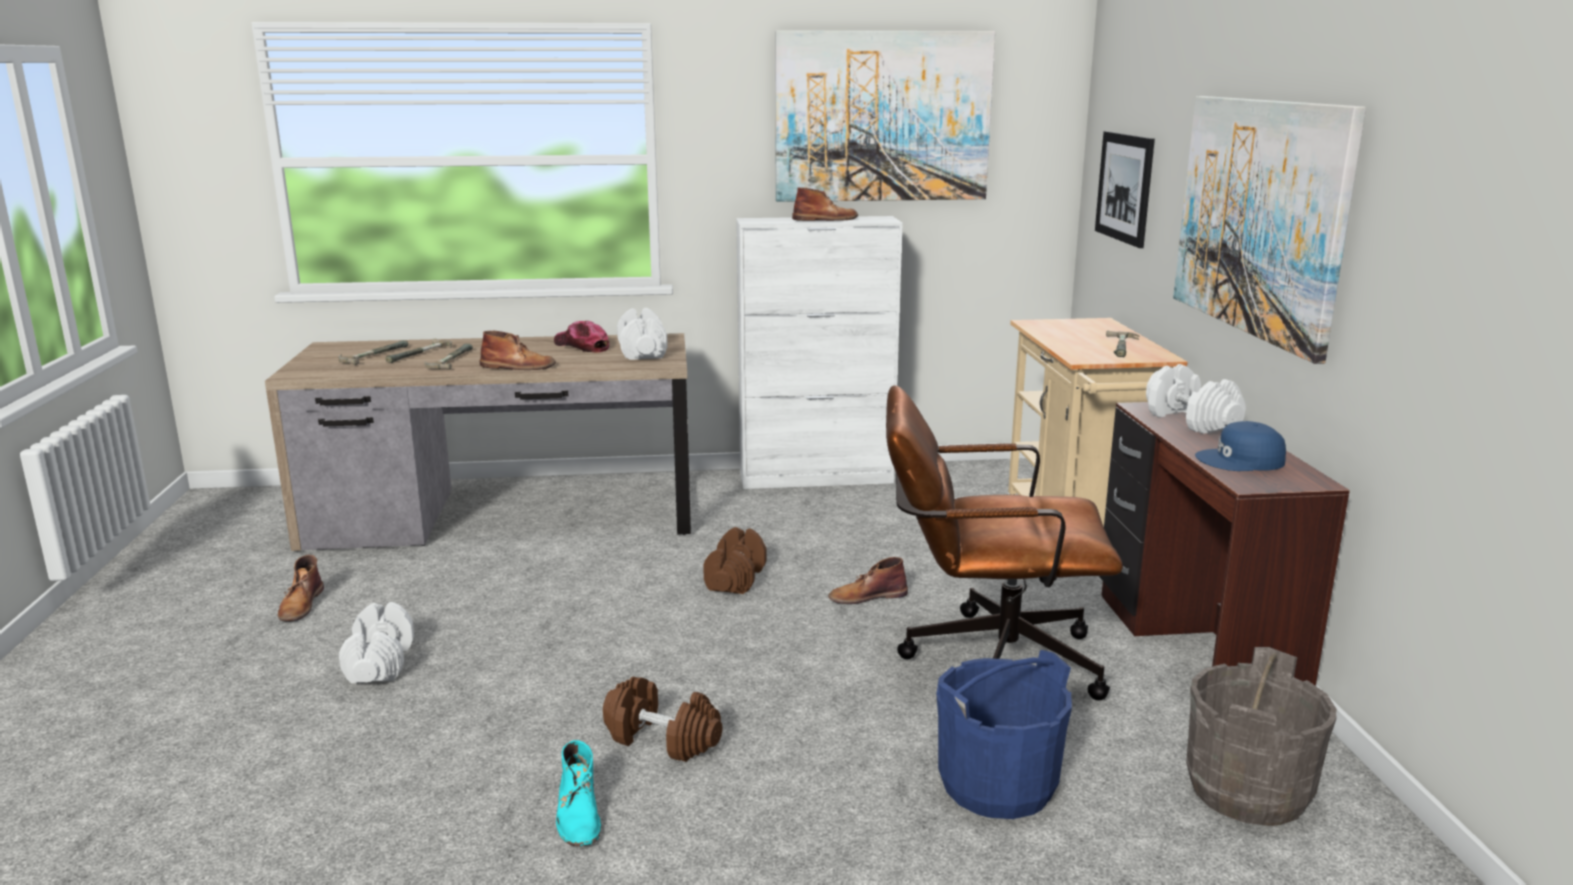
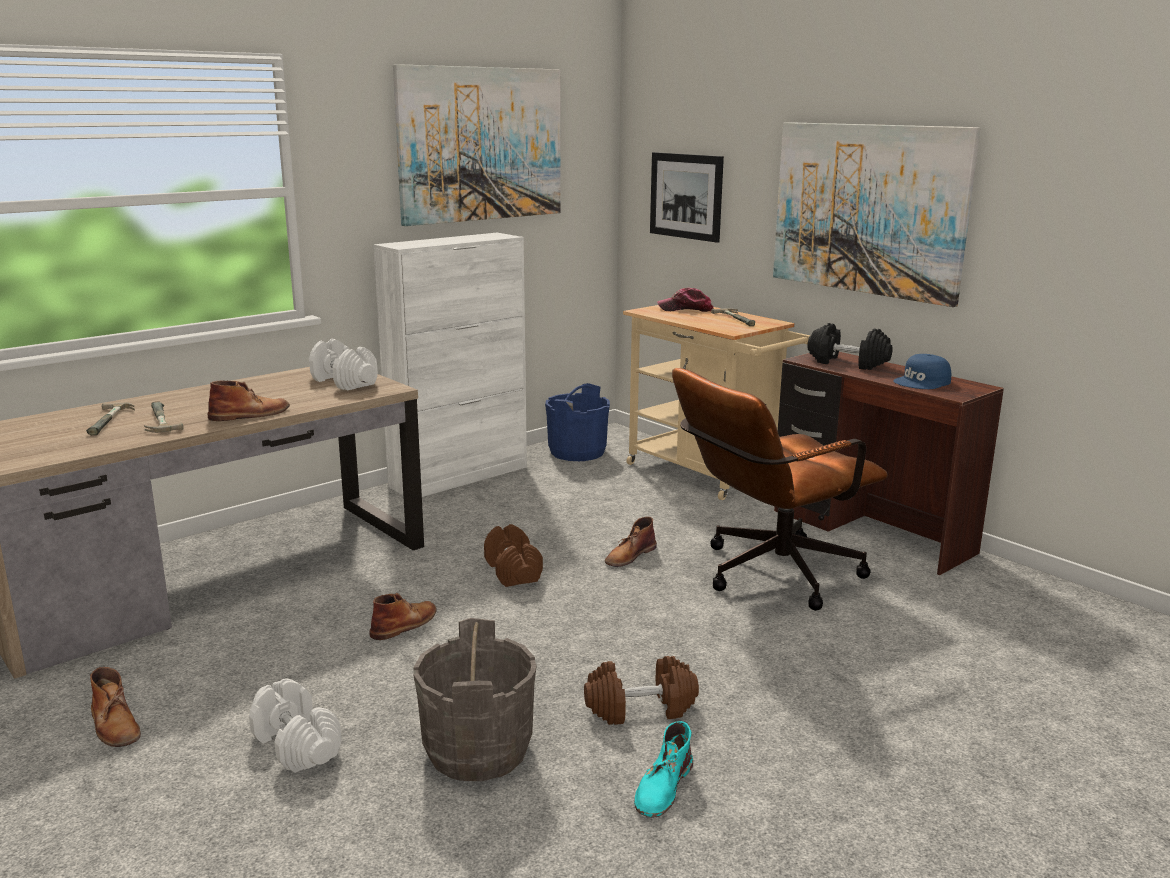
camera: 35 degrees left, 0 degrees up
hammer [338,340,408,365] -> none
cap [554,321,610,353] -> cap moved to [657,288,714,312]
turquoise boot [556,740,601,847] -> turquoise boot turned 75 degrees clockwise [634,721,693,817]
brown boot [792,187,858,221] -> brown boot moved to [369,593,437,640]
blue bucket [937,650,1072,819] -> blue bucket moved to [545,383,610,461]
white dumbbell [1146,364,1246,434] -> black dumbbell [807,323,893,370]
grey bucket [1186,647,1337,826] -> grey bucket moved to [413,618,536,781]

